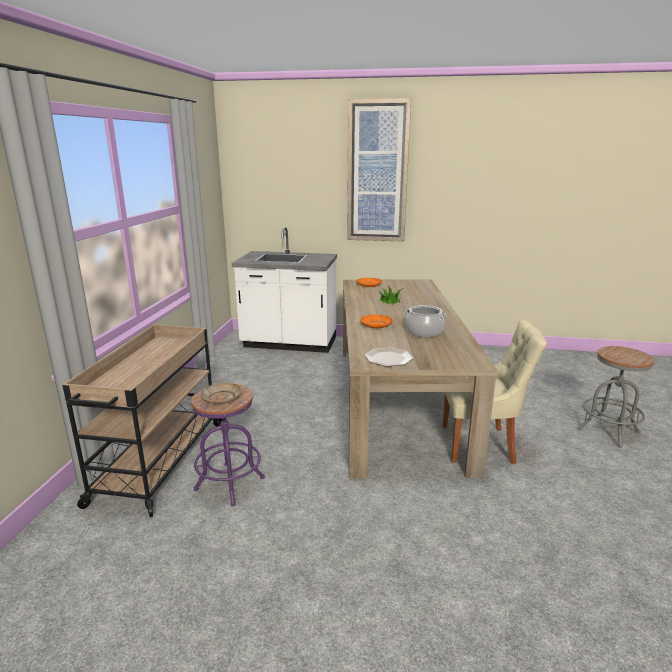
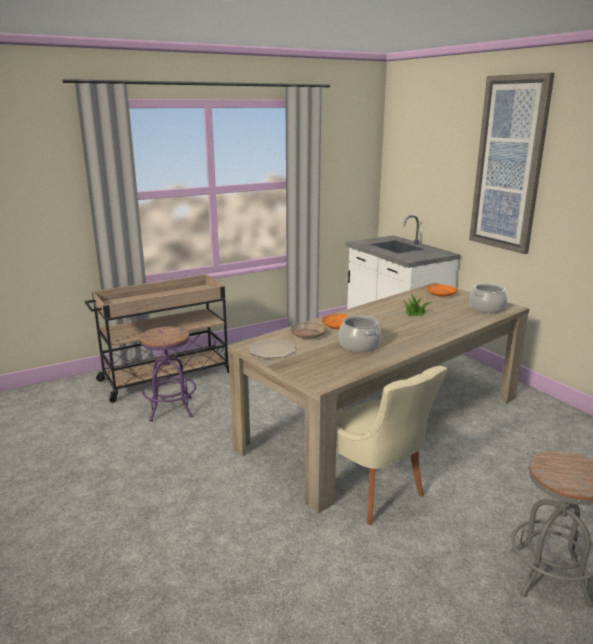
camera: 50 degrees right, 0 degrees up
beige plate [200,383,242,404] -> beige plate moved to [290,322,326,339]
none -> cooking pot [469,283,507,313]

